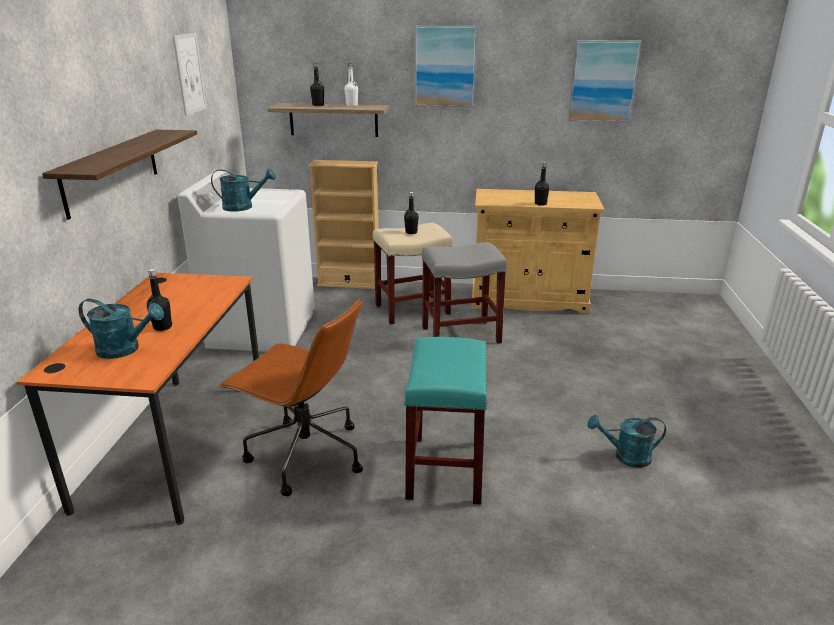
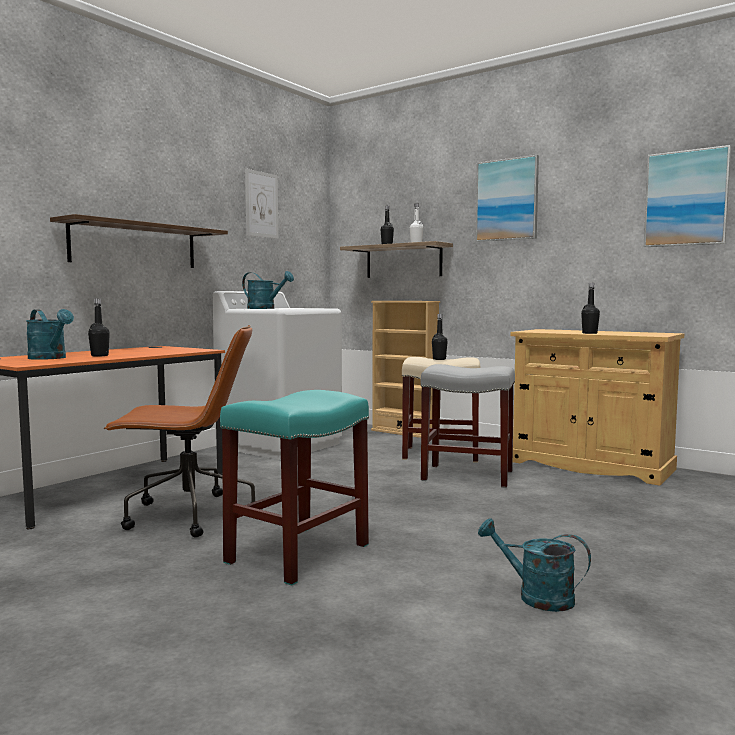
camera: 30 degrees right, 20 degrees down
brown office chair [219,298,363,496] -> brown office chair turned 60 degrees counterclockwise [104,325,261,538]

